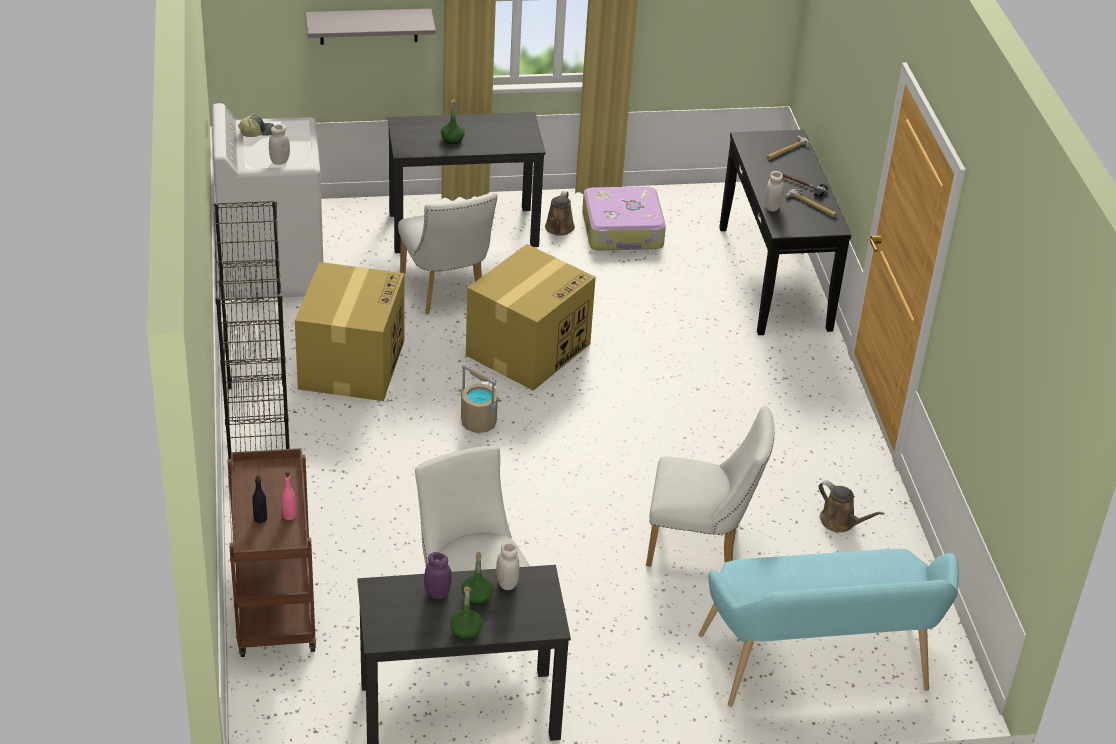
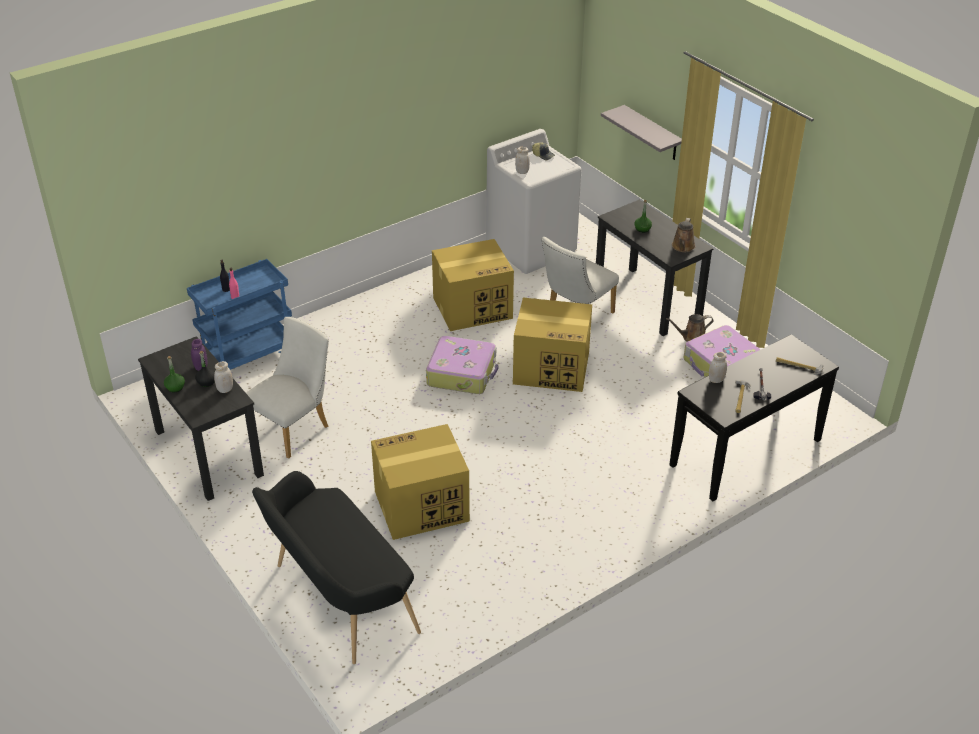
camera: 65 degrees right, 0 degrees up
black bookcase [214,200,290,459] -> none
brown cart [227,448,316,657] -> blue cart [187,259,292,370]
beige bucket [461,365,498,433] -> suitcase [426,336,498,394]
green bottle [462,552,493,605] -> black bottle [195,351,215,387]
white chair [646,406,775,567] -> cardboard box [371,424,470,540]
turquoise bench [699,549,959,707] -> black bench [252,471,421,664]
brown watering can [819,480,885,532] -> brown watering can moved to [672,218,695,252]

